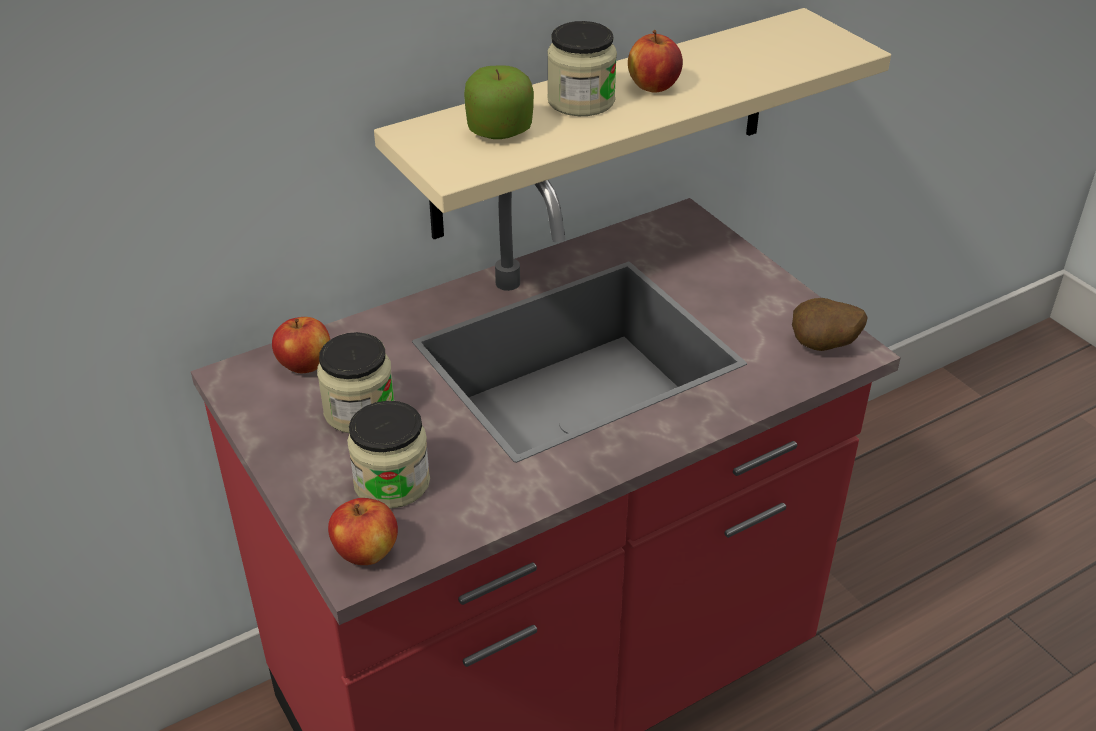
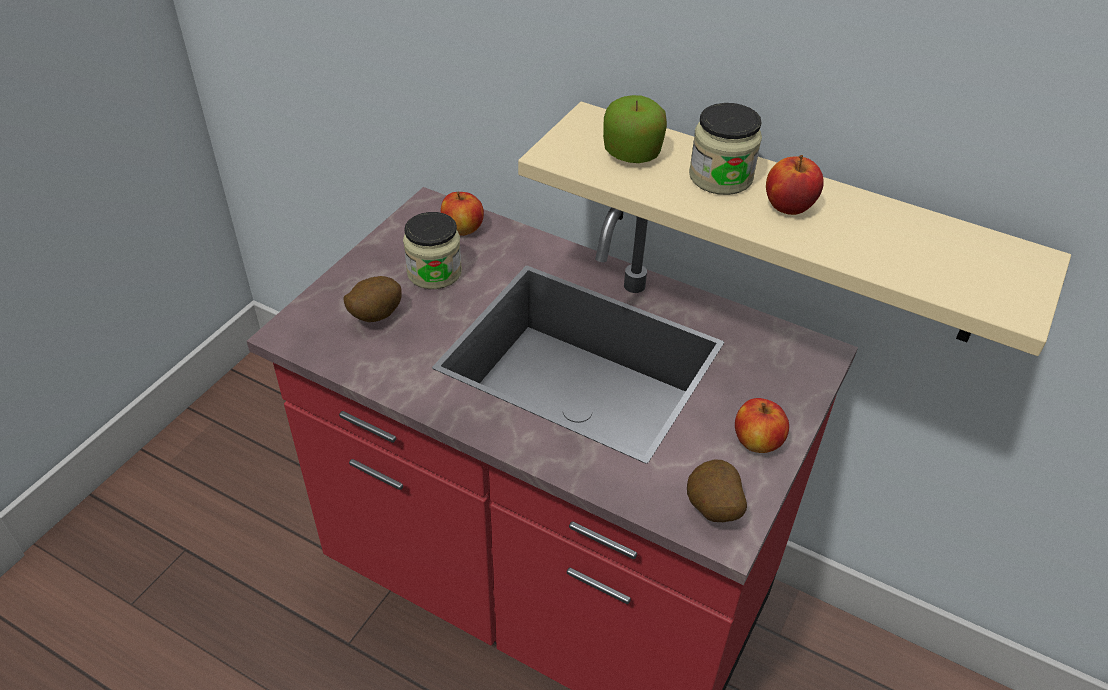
camera: 60 degrees right, 5 degrees up
apple [328,498,398,565] -> apple moved to [735,398,789,453]
jar [347,401,430,509] -> potato [343,276,402,322]

